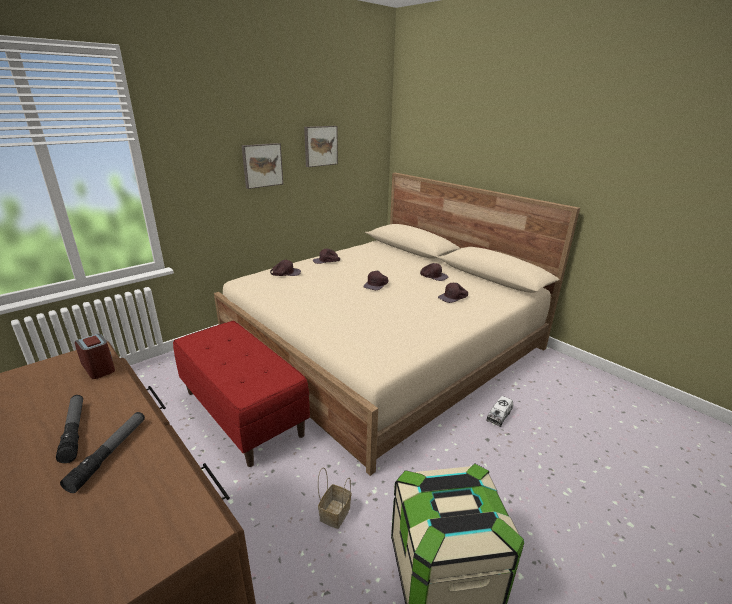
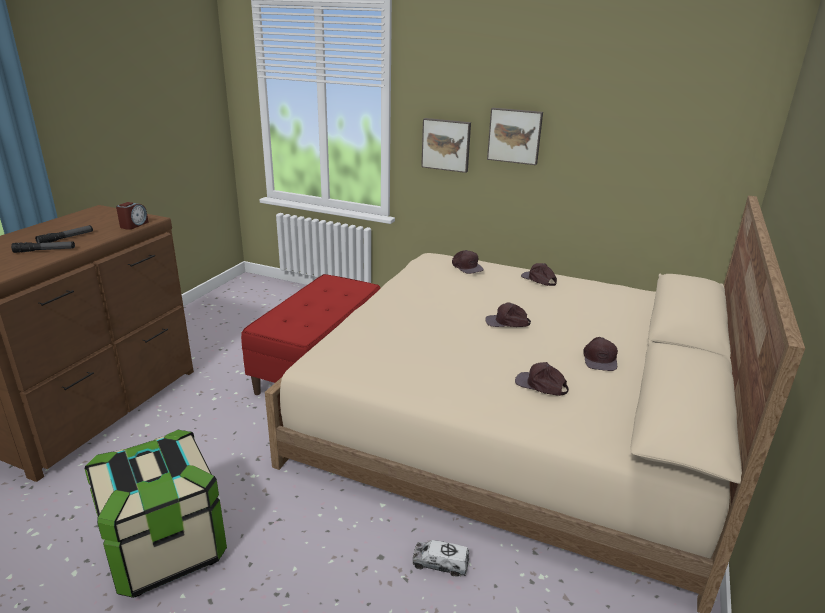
camera: 65 degrees right, 0 degrees up
picture [304,126,338,167] -> picture moved to [421,118,471,173]
basket [318,468,352,529] -> none

